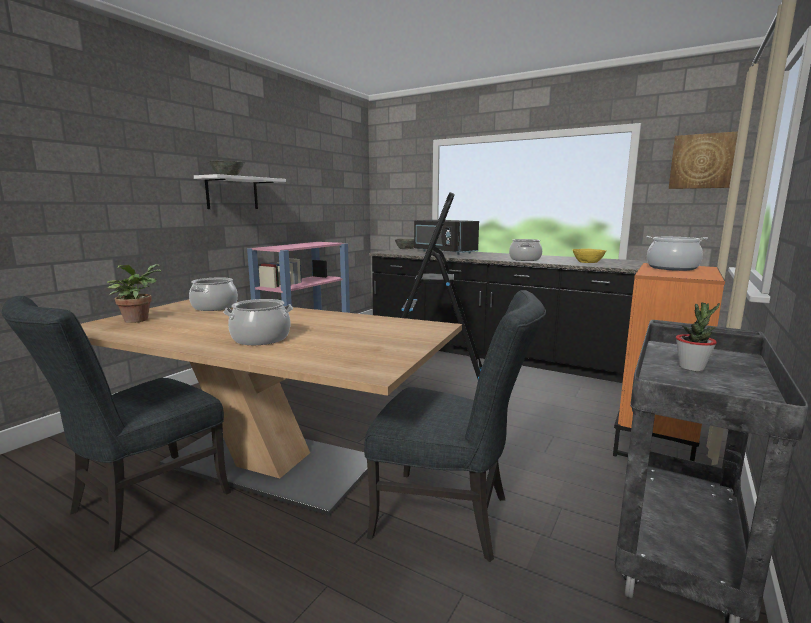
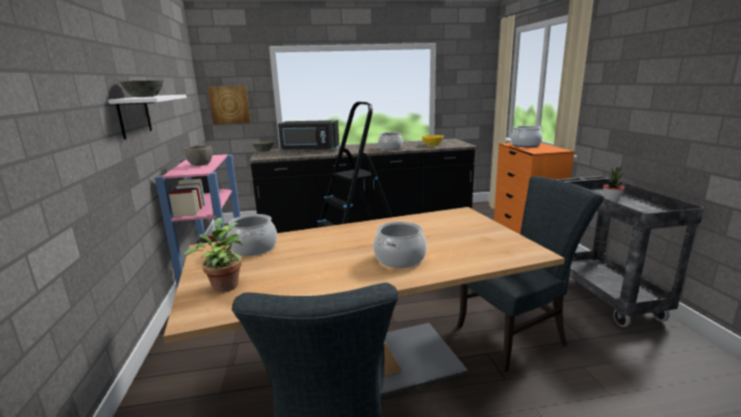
camera: 40 degrees left, 5 degrees up
picture [669,131,738,189] -> picture moved to [208,85,251,124]
none -> grey bowl [184,145,212,166]

